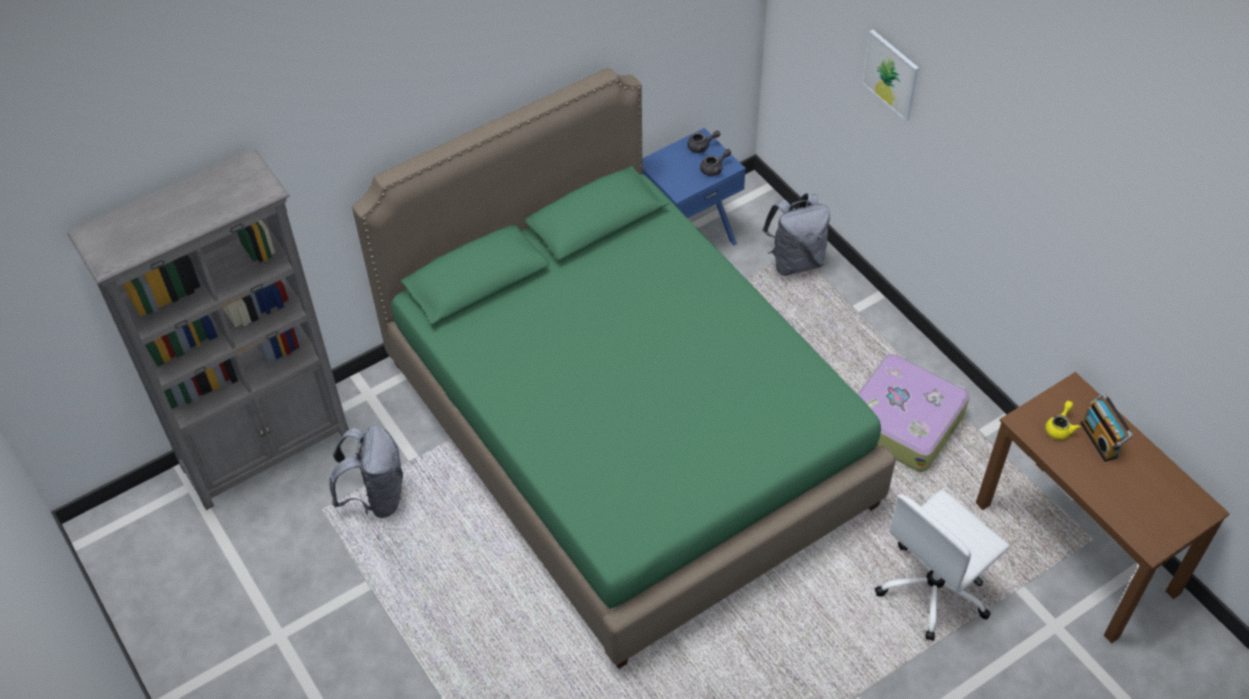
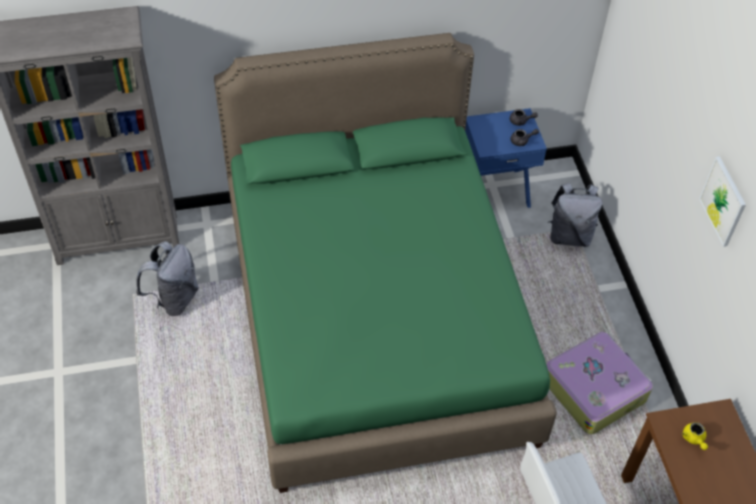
camera: 20 degrees right, 0 degrees up
picture [862,30,919,121] -> picture moved to [699,156,746,247]
yellow teapot [1045,401,1081,440] -> yellow teapot turned 120 degrees clockwise [682,422,708,450]
radio [1081,393,1133,462] -> none

